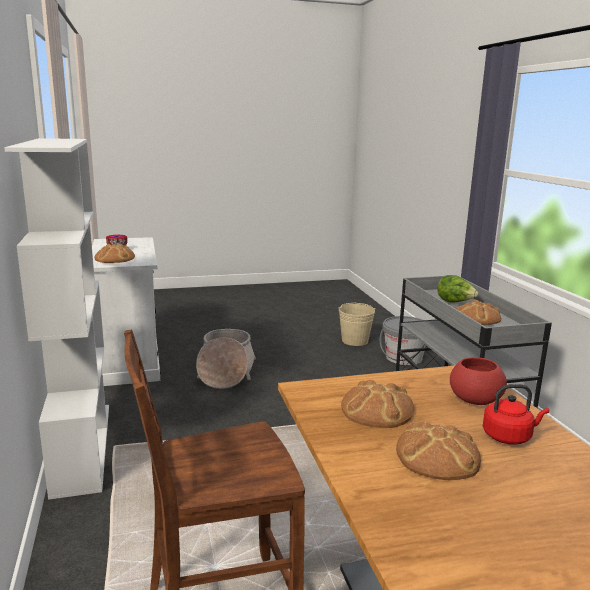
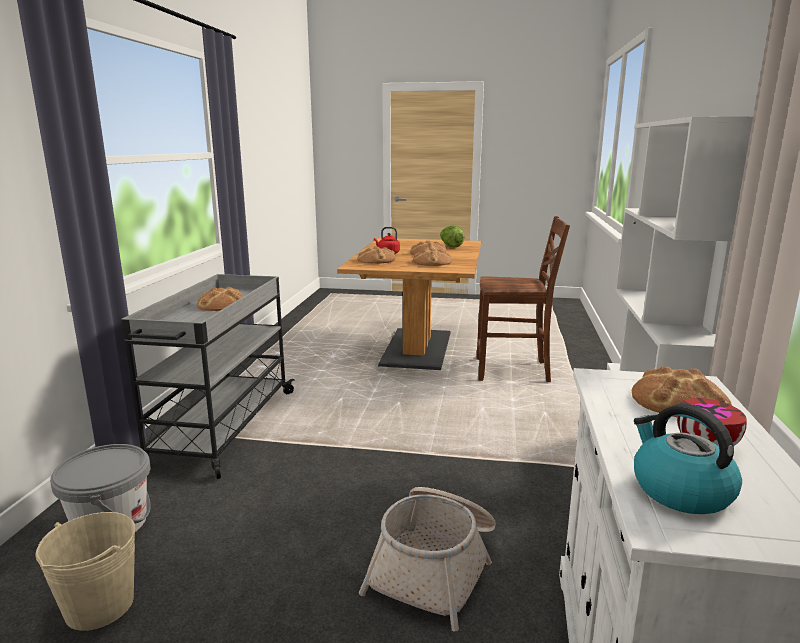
camera: 155 degrees left, 0 degrees up
lettuce [438,275,479,303] -> lettuce moved to [440,225,464,248]
red bowl [450,357,507,405] -> bread [357,246,396,264]
none -> kettle [634,404,742,514]

